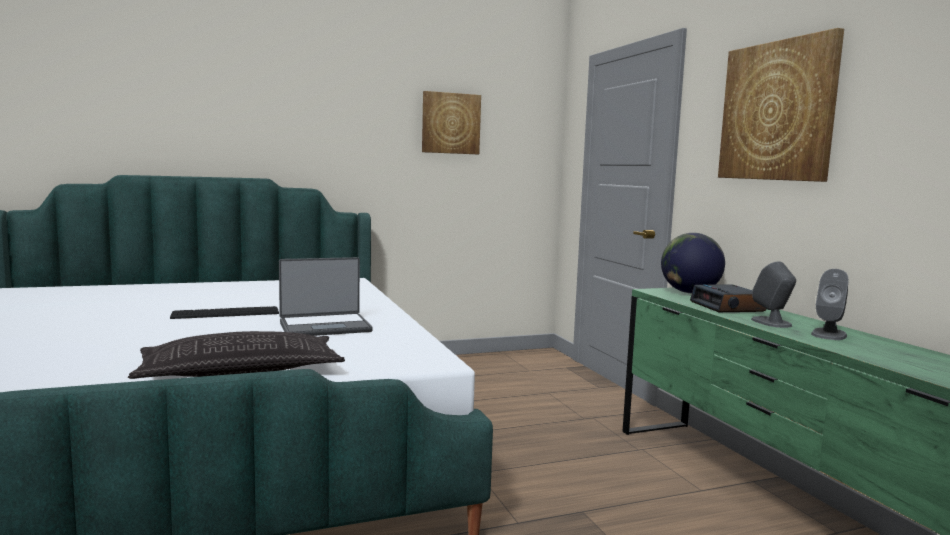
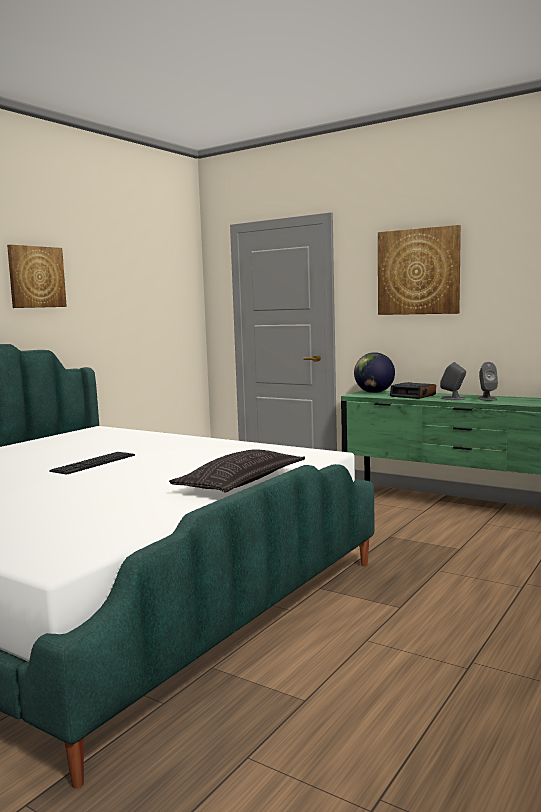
camera: 35 degrees left, 0 degrees up
laptop [279,257,373,336] -> none
picture [422,91,481,154] -> picture moved to [7,245,67,308]

